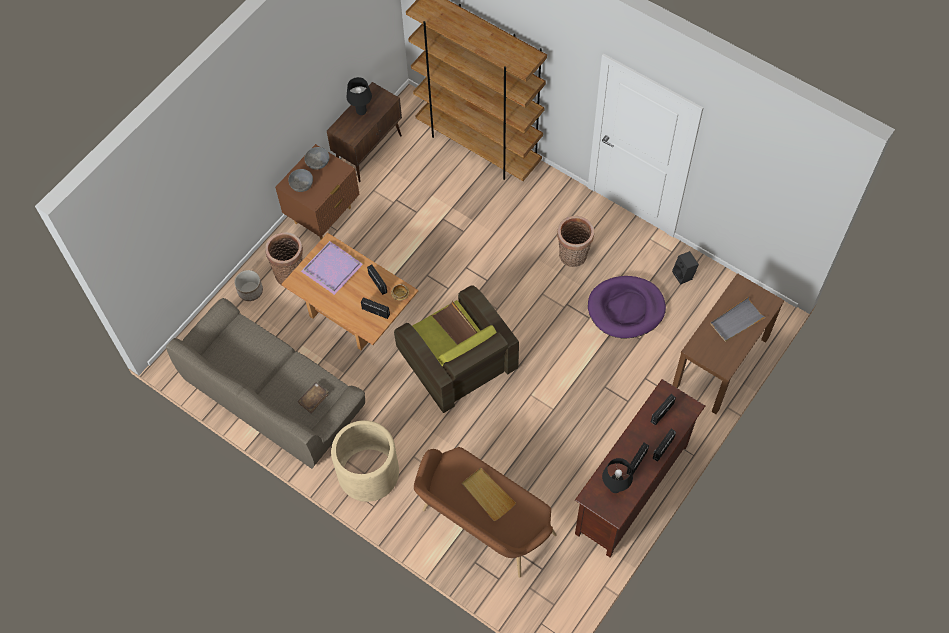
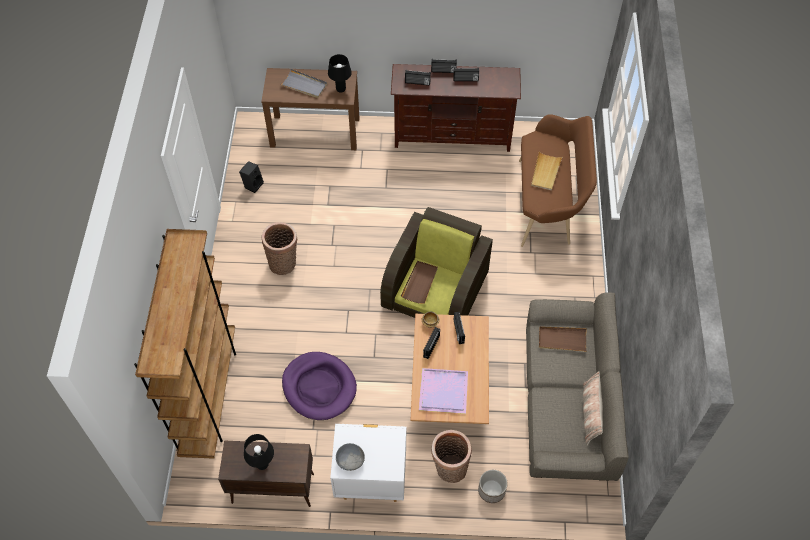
camera: 125 degrees left, 5 degrees down
brown nightstand [275,144,359,240] -> white nightstand [330,424,406,502]
grey bowl [288,169,313,192] -> none
brown book [298,382,329,414] -> brown tray [539,326,587,352]
beige planter [331,420,399,502] -> none
purple dog bed [588,276,666,338] -> purple dog bed moved to [282,352,357,420]
black table lamp [602,458,633,493] -> black table lamp moved to [328,54,352,93]
none -> pillow [583,371,603,445]

